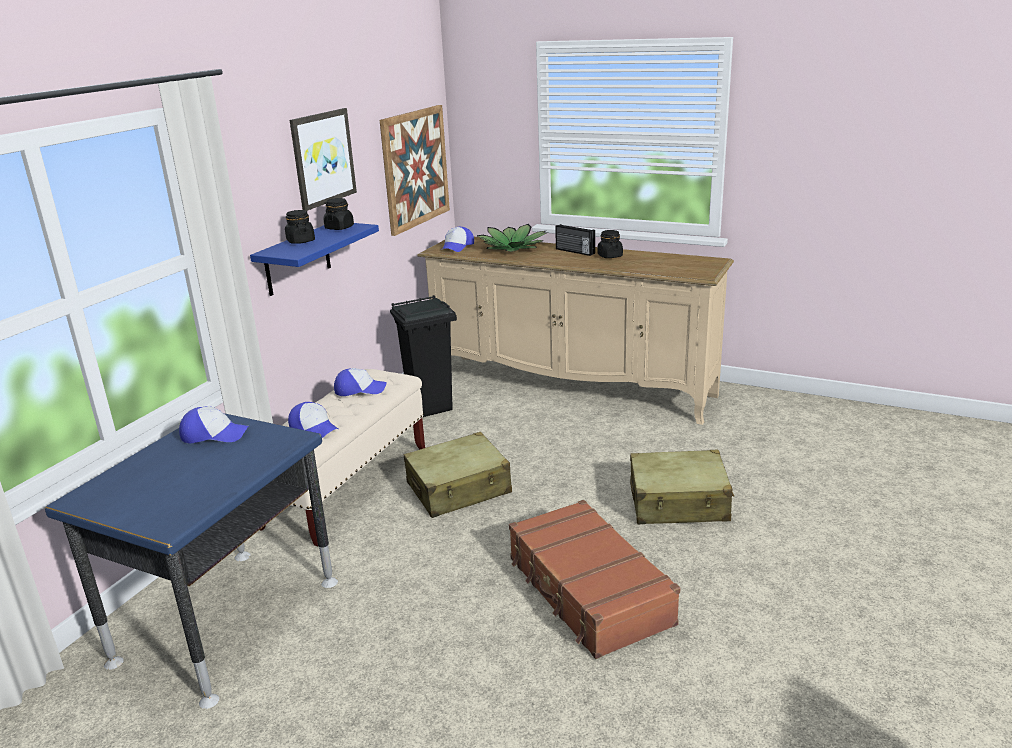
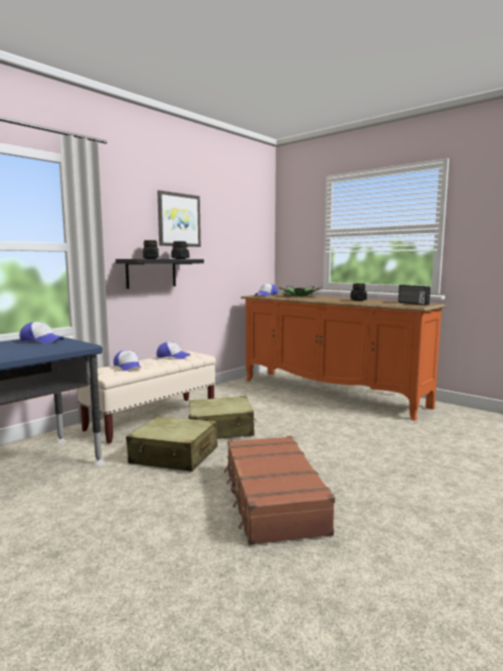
camera: 15 degrees right, 15 degrees down
blue shelf [250,223,379,296] -> black shelf [116,259,204,289]
picture [380,105,450,236] -> none
black trash can [390,296,457,417] -> none
beige cabinet [417,237,734,425] -> orange cabinet [241,294,446,421]
radio [555,224,595,256] -> radio moved to [398,285,430,305]
beige suitcase [630,450,734,524] -> beige suitcase moved to [126,416,218,472]

